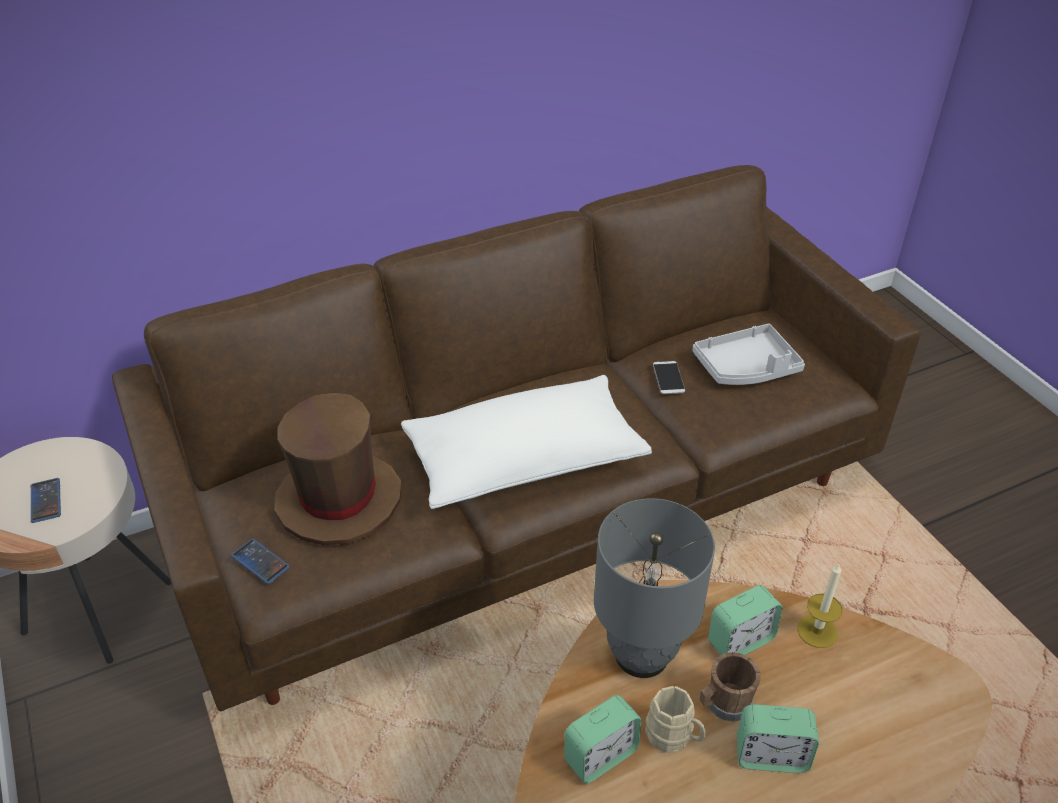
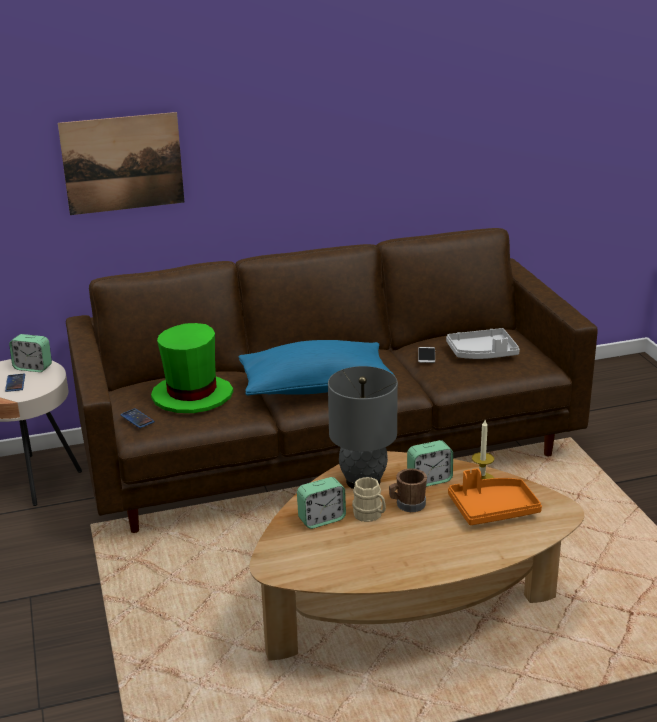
camera: 10 degrees right, 15 degrees down
brown hat [274,393,402,545] -> green hat [151,323,233,413]
white pillow [401,375,652,509] -> blue pillow [239,340,395,395]
alarm clock [737,704,819,773] -> alarm clock moved to [9,334,52,372]
none -> picture [58,112,185,215]
none -> orange tray [448,468,542,525]

